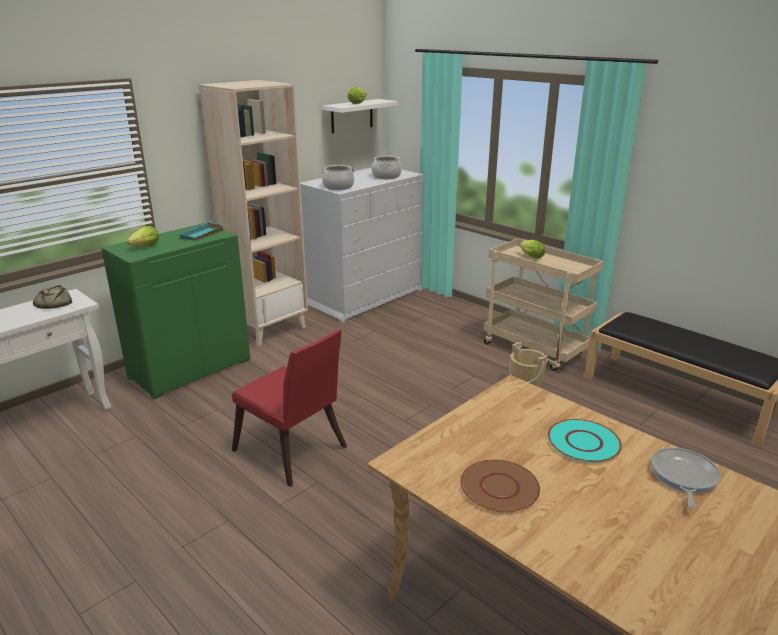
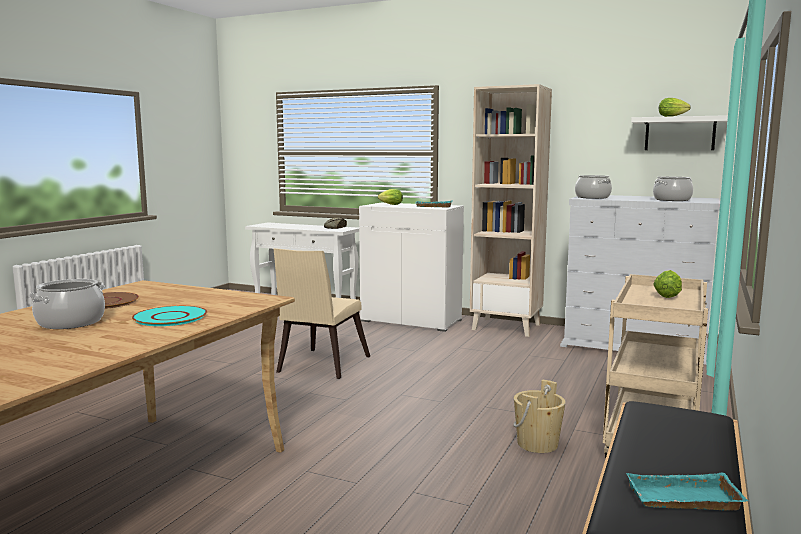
camera: 70 degrees right, 15 degrees down
green cabinet [101,223,250,399] -> white cabinet [359,203,464,332]
red chair [232,330,347,487] -> beige chair [274,248,370,379]
frying pan [651,448,721,509] -> none
none -> cooking pot [29,279,105,329]
none -> turquoise tray [626,473,748,511]

